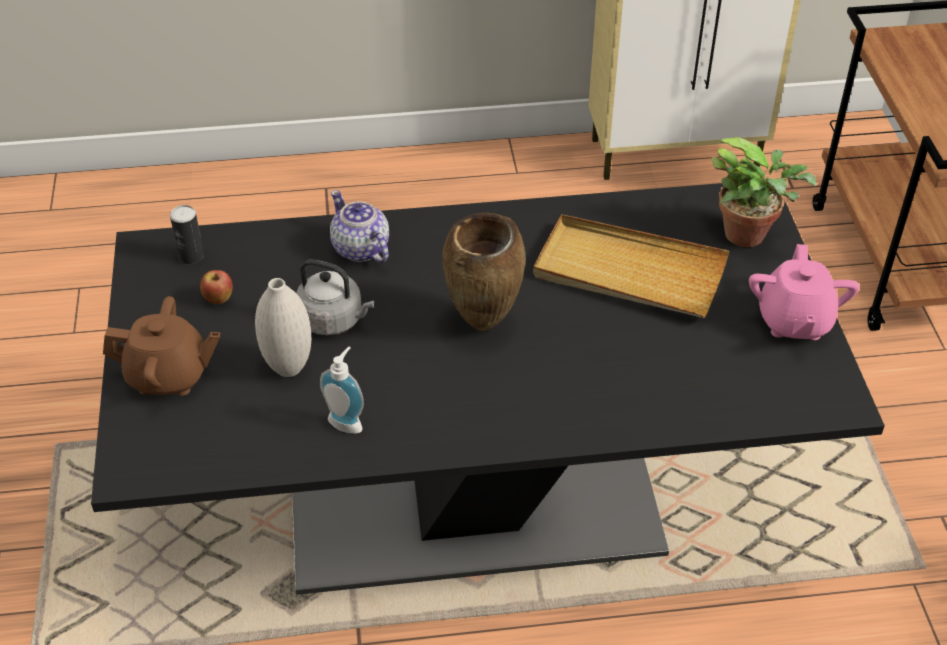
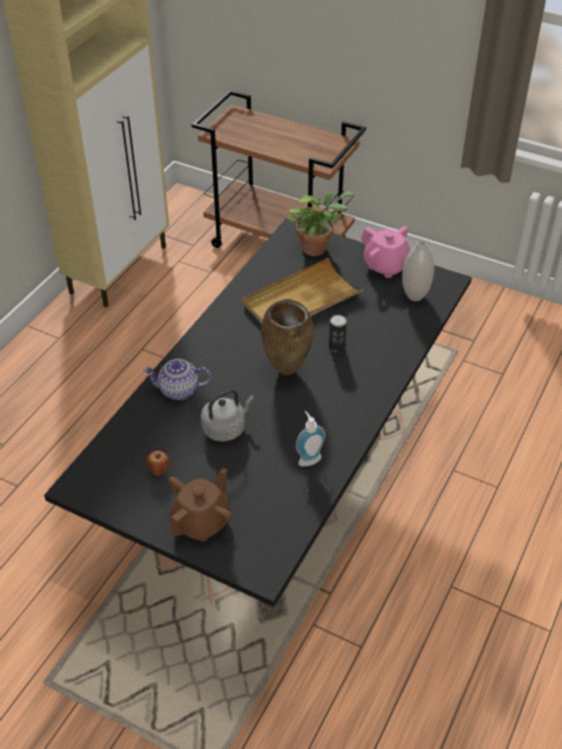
camera: 55 degrees left, 0 degrees up
can [170,205,204,264] -> can moved to [329,315,347,353]
white vase [255,278,311,377] -> white vase moved to [402,241,434,301]

